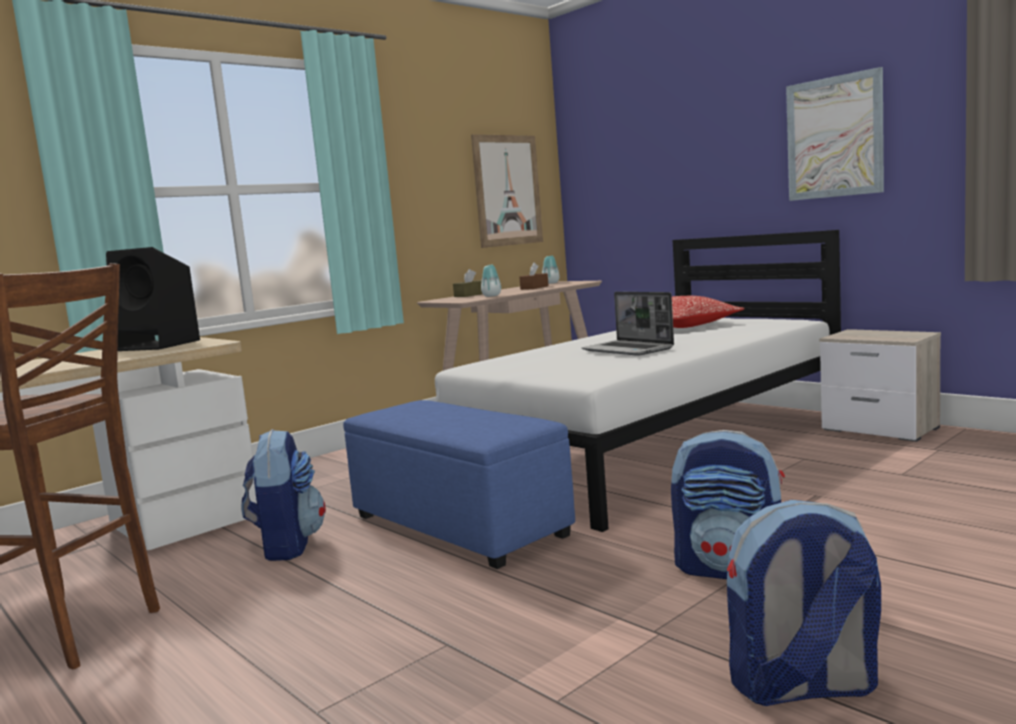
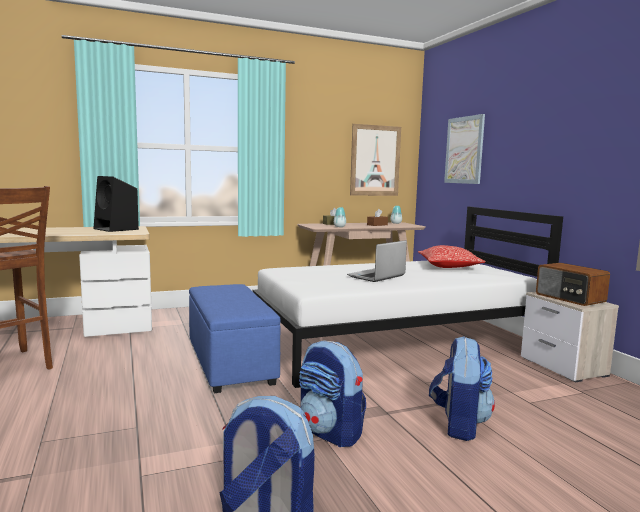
camera: 20 degrees right, 0 degrees up
backpack [241,429,326,561] -> backpack moved to [429,336,495,441]
laptop [582,292,674,356] -> laptop turned 60 degrees clockwise [347,240,407,282]
picture [786,67,884,201] -> picture moved to [444,114,485,184]
none -> radio [536,263,610,306]

